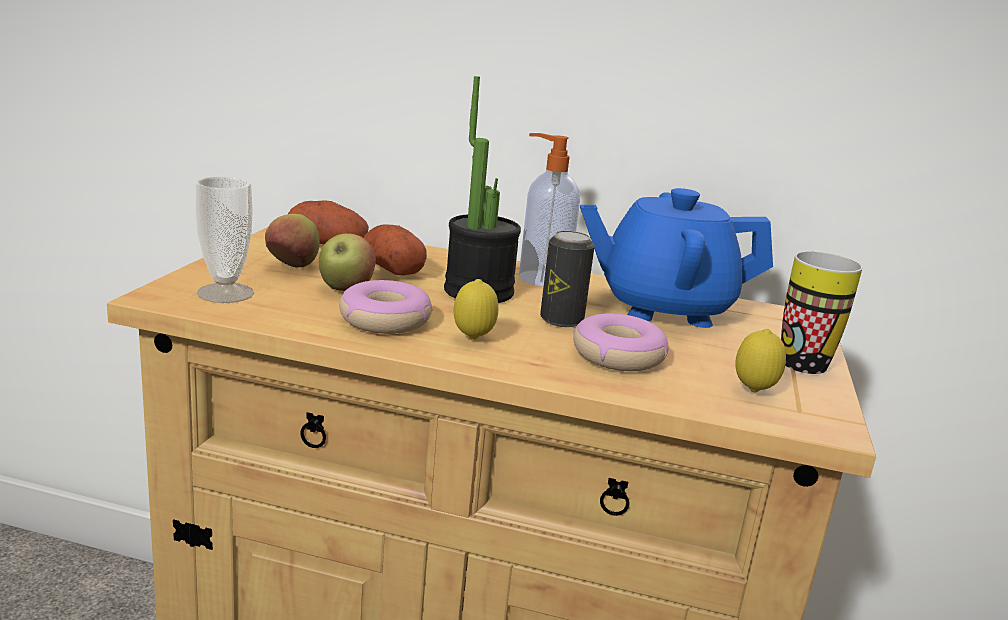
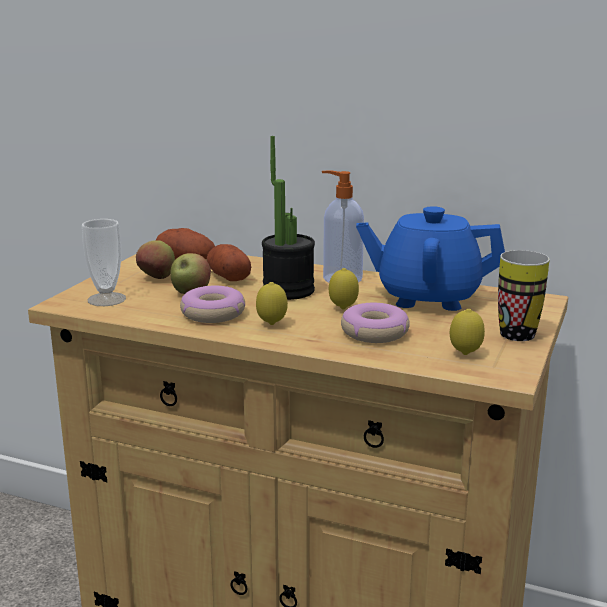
camera: 10 degrees right, 0 degrees up
can [540,231,595,327] -> lemon [329,268,359,309]

